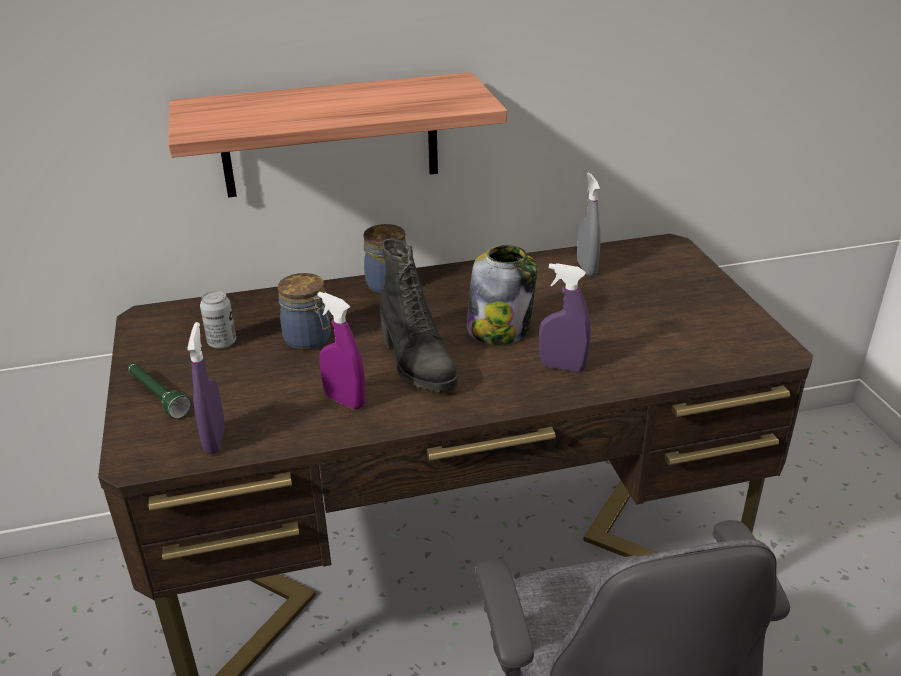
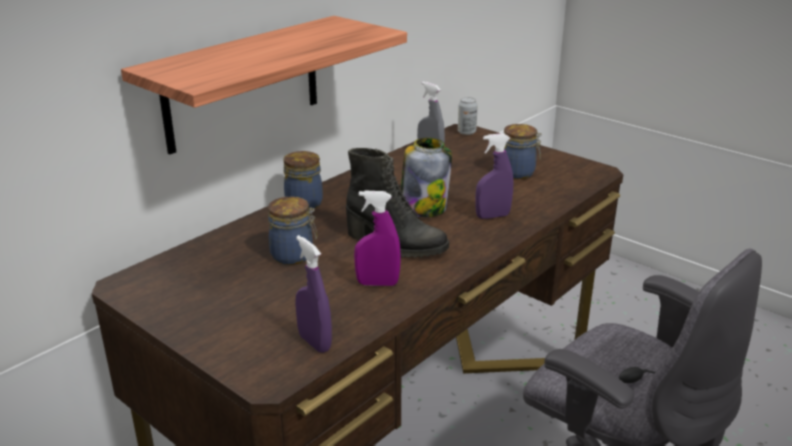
camera: 35 degrees left, 5 degrees down
green flashlight [128,363,191,419] -> none
can [200,291,236,349] -> can moved to [458,97,478,135]
none -> jar [504,124,542,179]

